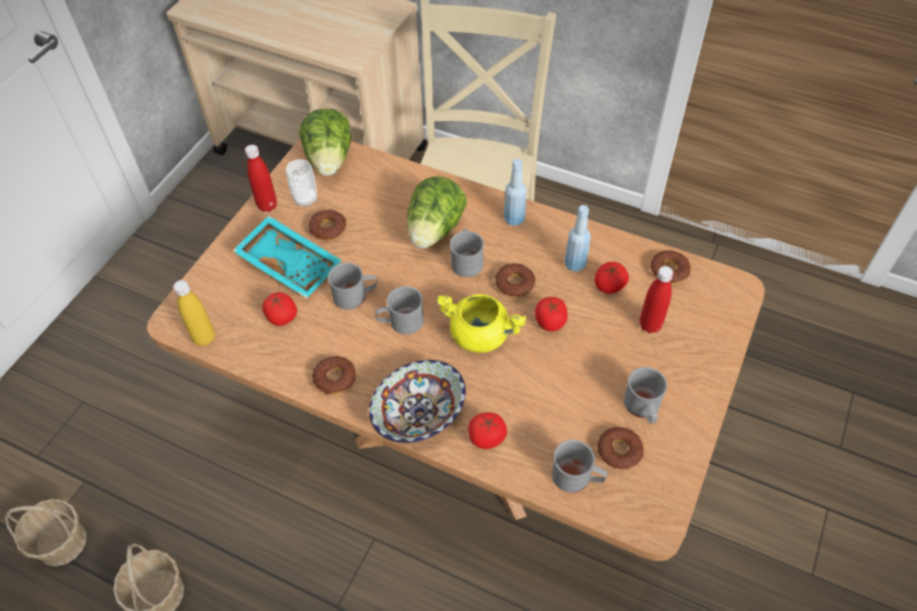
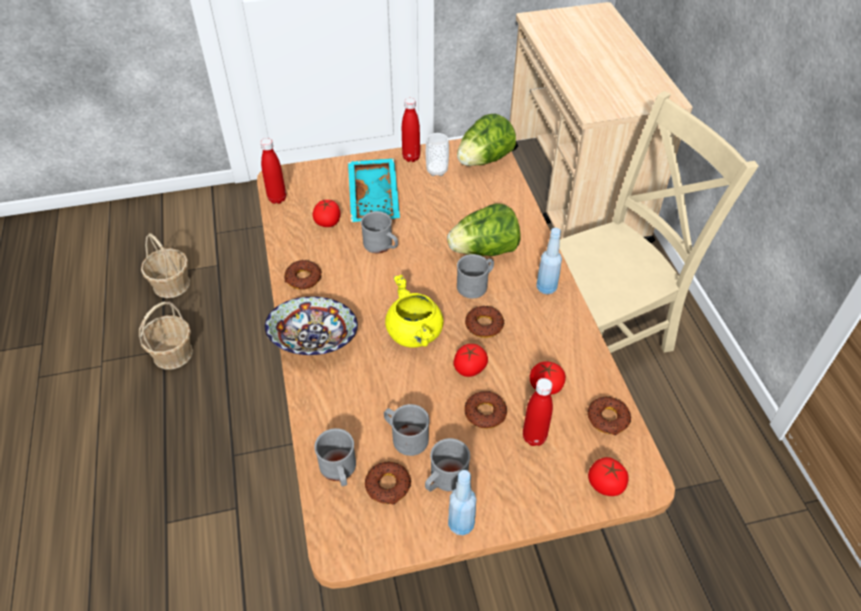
camera: 50 degrees right, 5 degrees down
yellow bottle [173,280,215,346] -> red bottle [260,138,286,204]
donut [308,209,346,240] -> donut moved to [464,391,507,429]
grey mug [375,286,424,334] -> grey mug moved to [384,404,430,456]
tomato [468,412,507,449] -> tomato moved to [588,457,628,496]
blue bottle [565,205,591,272] -> blue bottle moved to [448,470,477,535]

